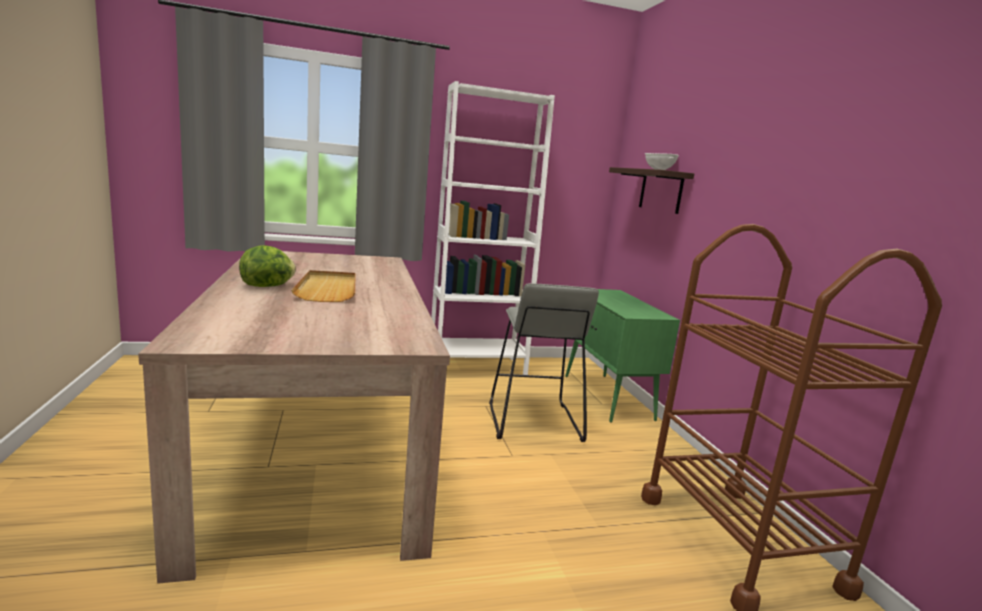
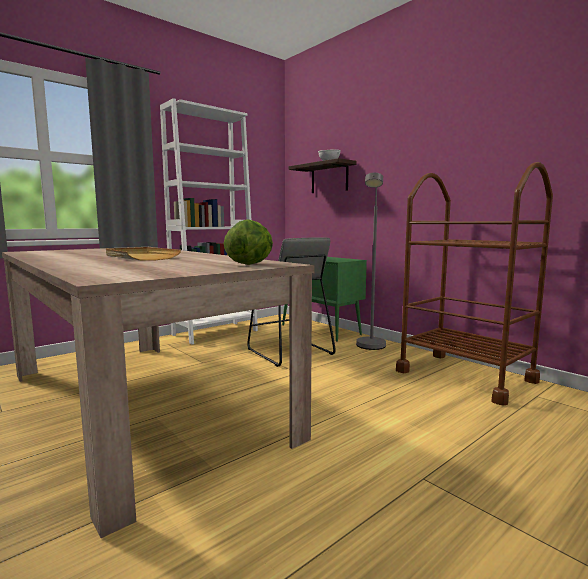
camera: 25 degrees left, 5 degrees down
lettuce [239,245,296,287] -> lettuce moved to [224,219,273,265]
none -> grey floor lamp [356,172,386,350]

